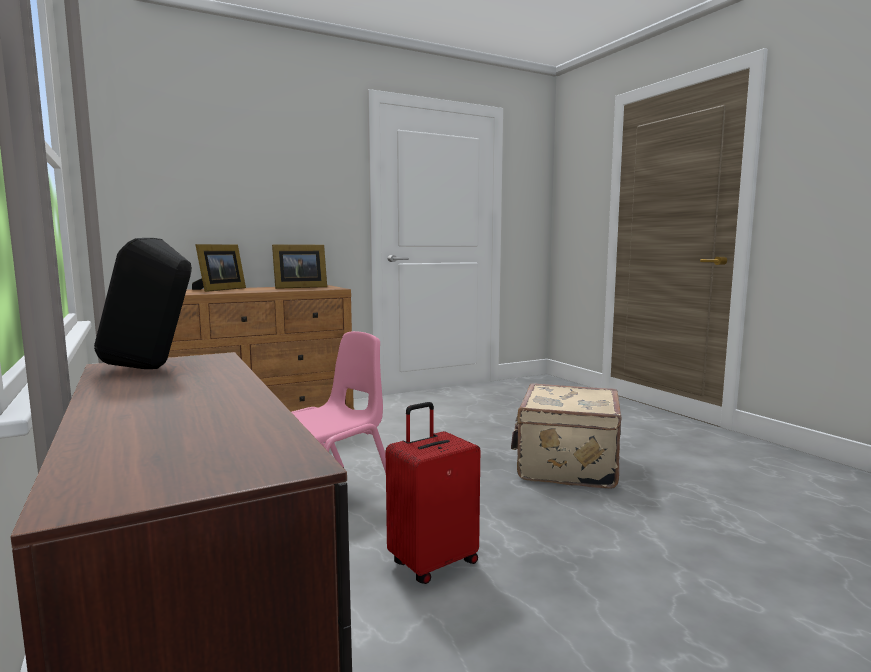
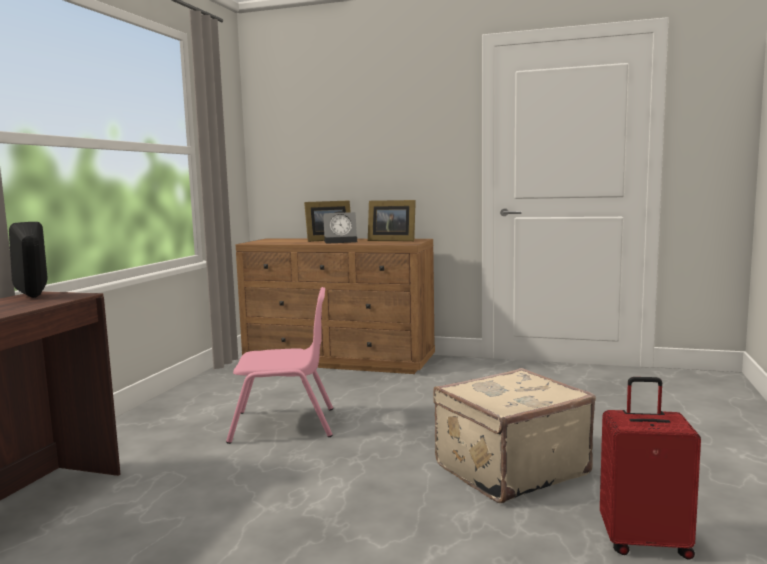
camera: 45 degrees right, 0 degrees up
red suitcase [386,402,480,584] -> red suitcase moved to [600,377,701,559]
none -> alarm clock [323,211,357,244]

